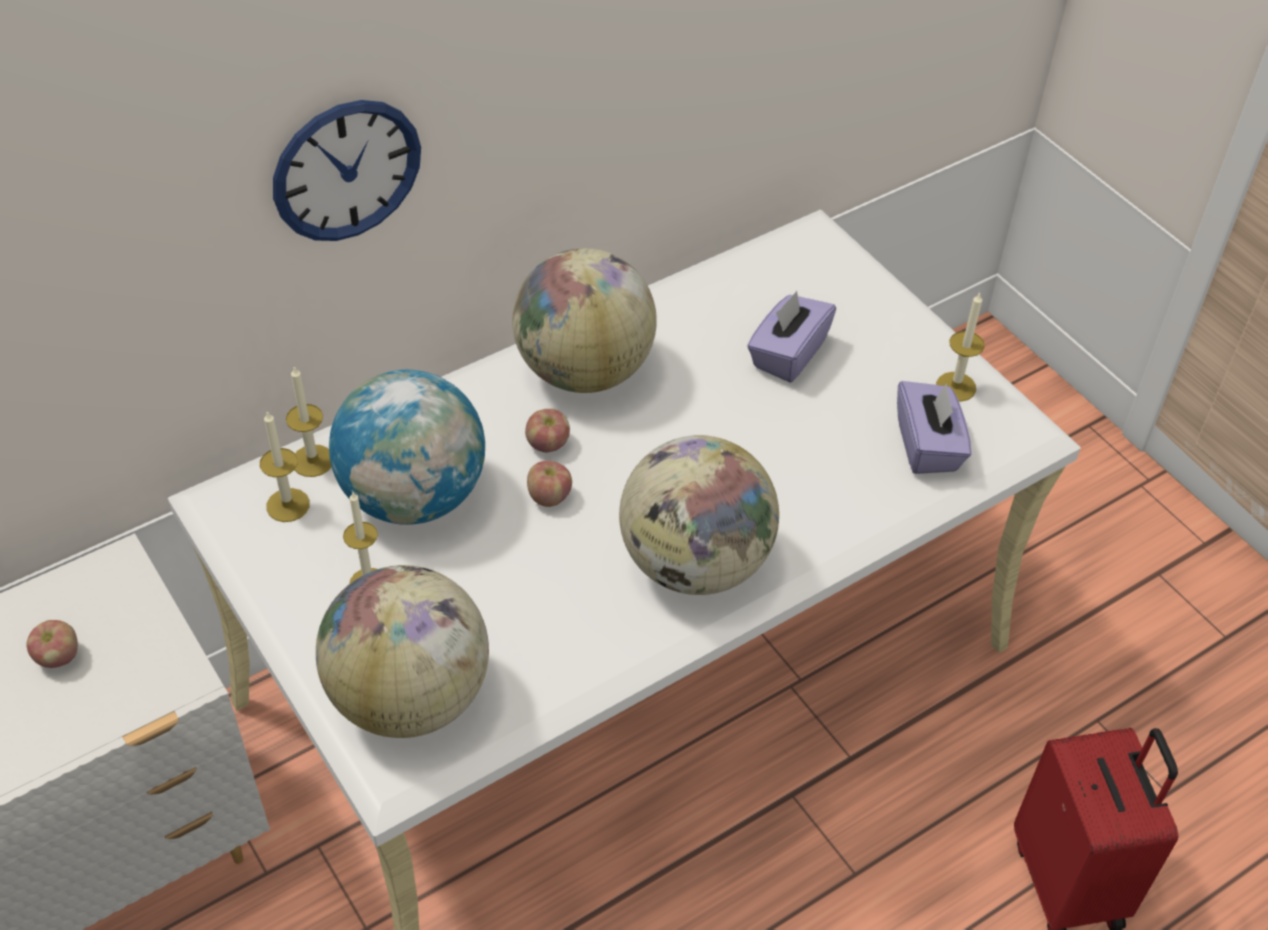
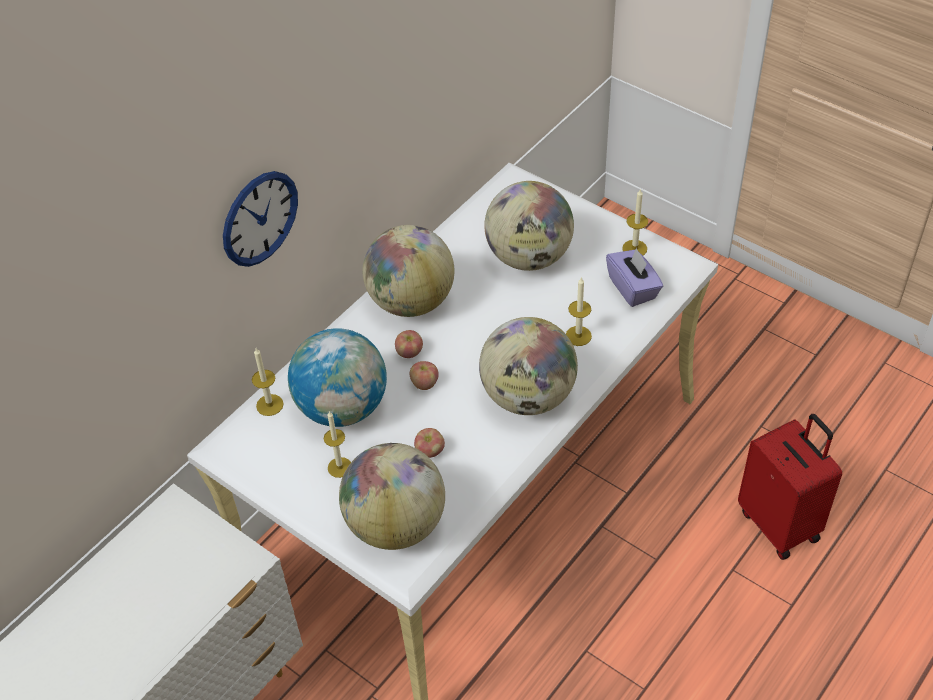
camera: 15 degrees left, 0 degrees up
apple [26,620,78,668] -> apple moved to [414,428,445,458]
candle [260,411,310,522] -> candle moved to [566,277,592,346]
purple tissue box [747,291,836,383] -> globe [484,181,574,271]

